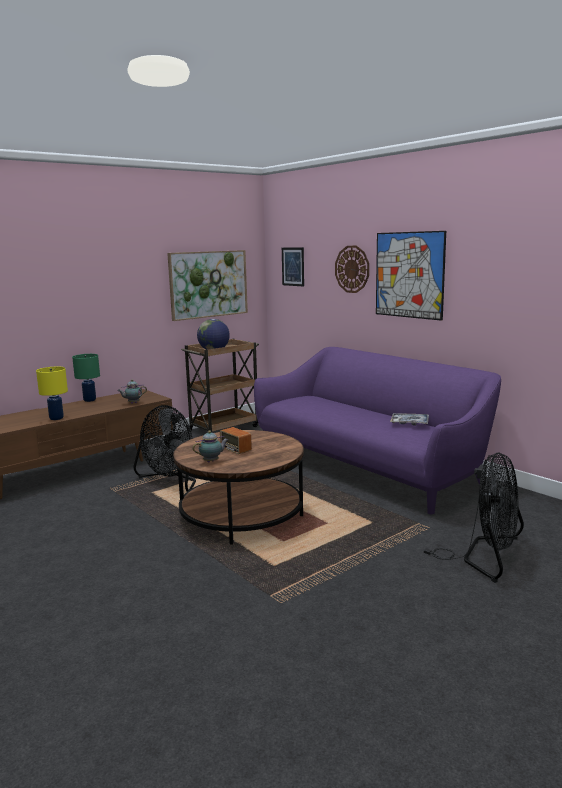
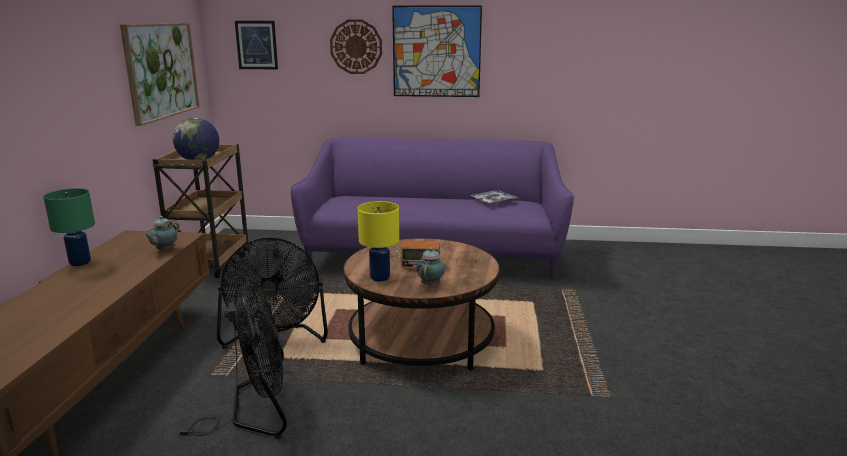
camera: 45 degrees left, 5 degrees up
yellow table lamp [36,367,68,420] -> yellow table lamp moved to [358,201,399,282]
black fan [423,453,524,583] -> black fan moved to [178,283,287,439]

